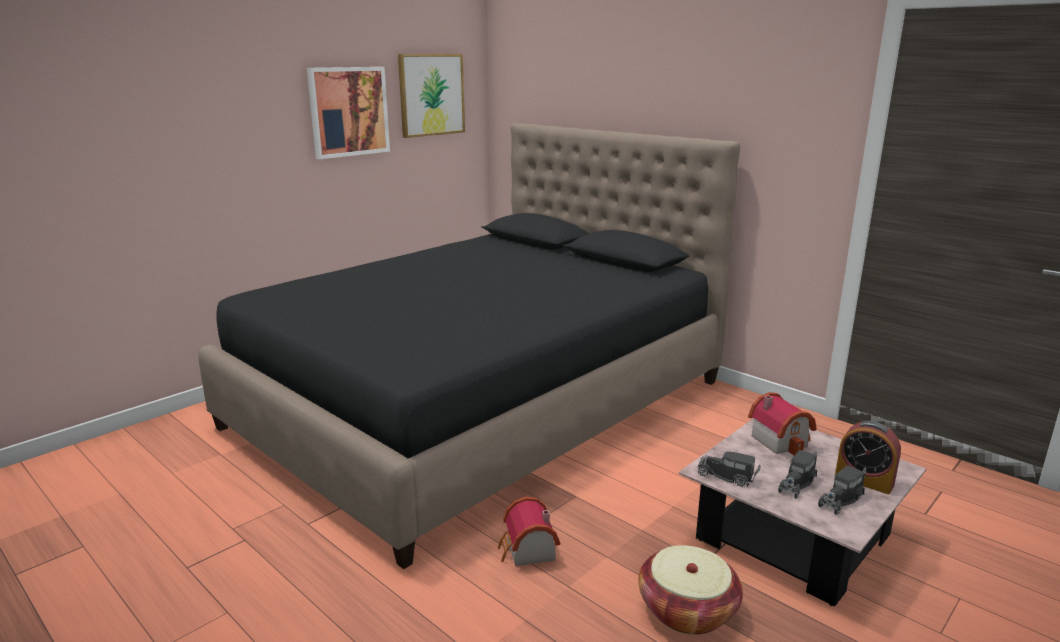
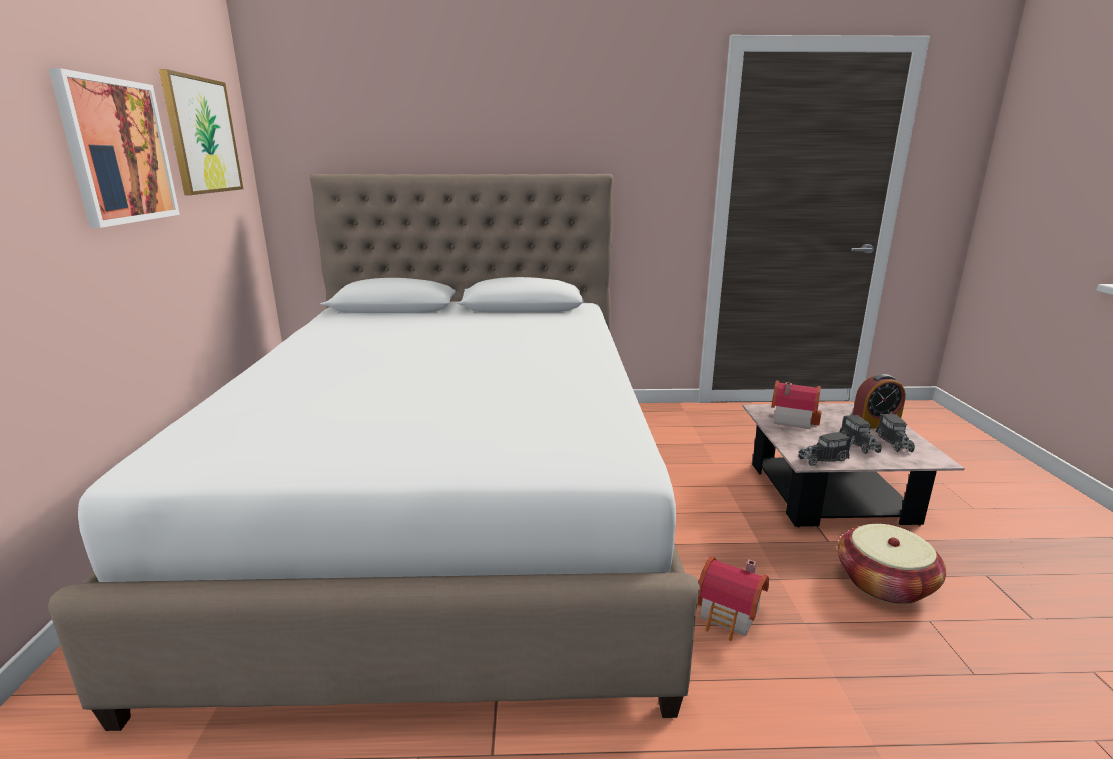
camera: 45 degrees left, 0 degrees up
black bed [198,123,740,569] -> white bed [48,174,700,731]

